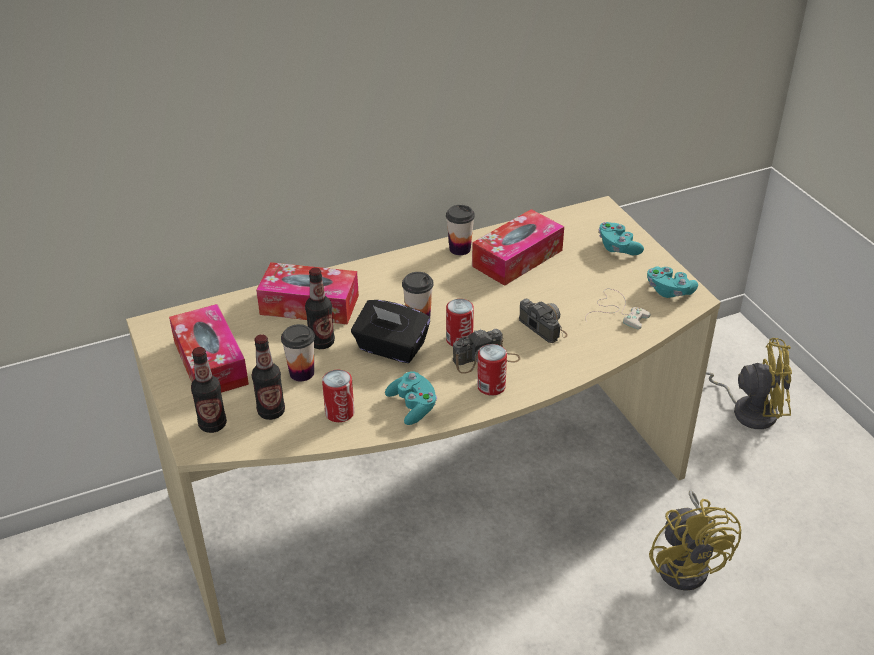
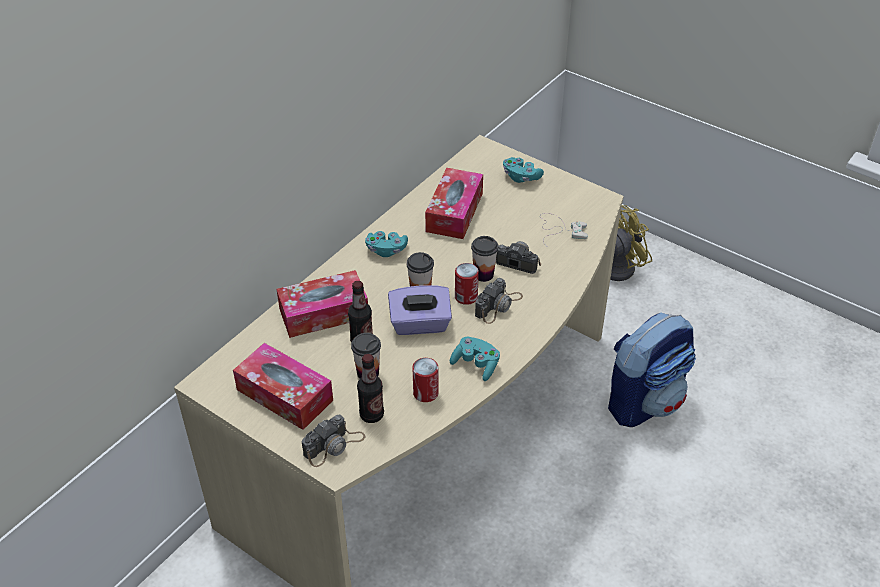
camera: 30 degrees left, 5 degrees up
bottle [191,347,227,433] -> camera [302,415,365,467]
black tissue box [351,300,430,363] -> purple tissue box [388,285,452,335]
cup [446,205,475,255] -> cup moved to [471,236,498,282]
can [477,344,507,396] -> none
turquoise game controller [647,266,698,298] -> turquoise game controller moved to [365,231,408,257]
yellow fan [649,491,741,591] -> backpack [608,313,696,427]

